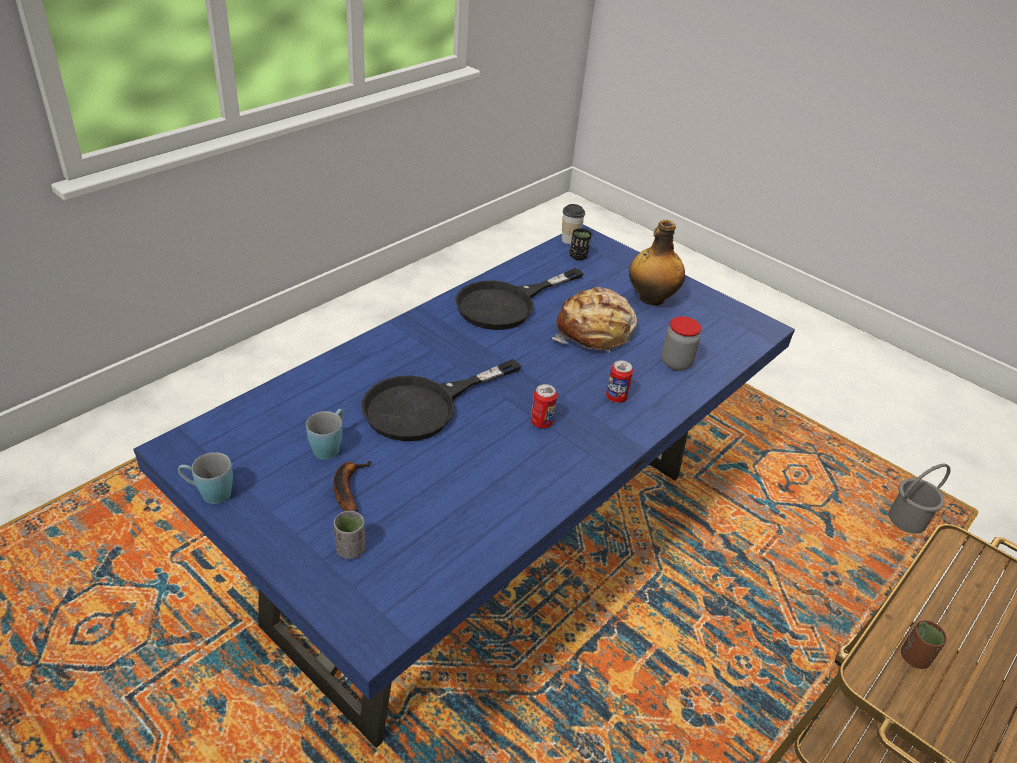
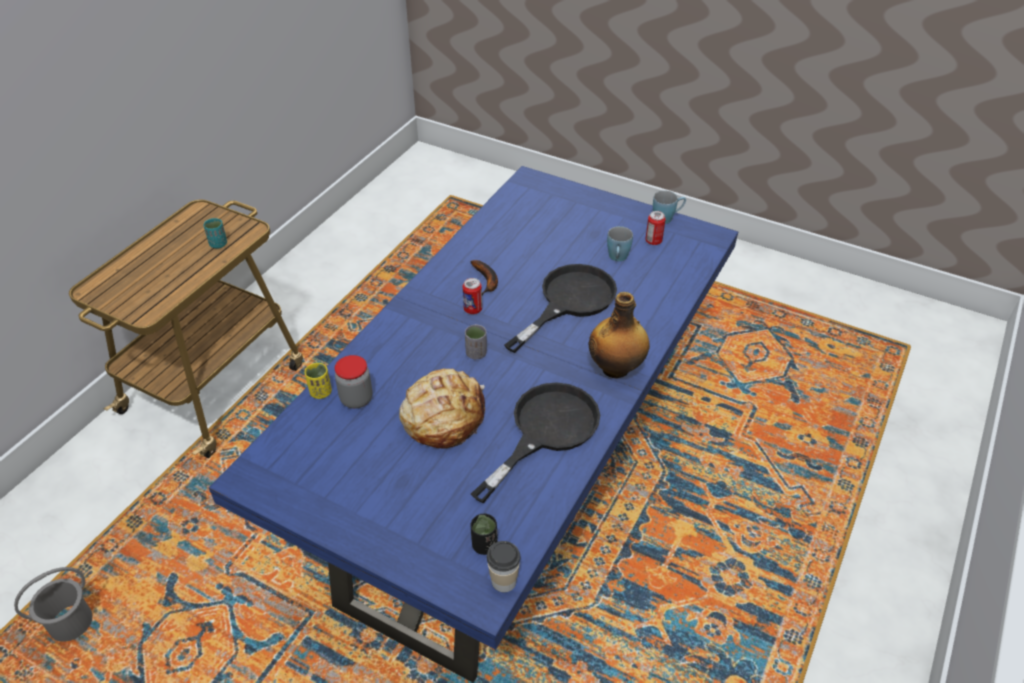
camera: 170 degrees right, 5 degrees up
banana [333,461,372,512] -> banana moved to [470,260,498,295]
grey cup [334,511,365,559] -> grey cup moved to [465,324,487,359]
can [606,360,633,403] -> can moved to [645,211,666,245]
bottle [629,220,685,306] -> bottle moved to [589,292,650,379]
brown cup [901,620,947,669] -> turquoise cup [204,218,227,248]
none -> yellow cup [305,363,332,399]

